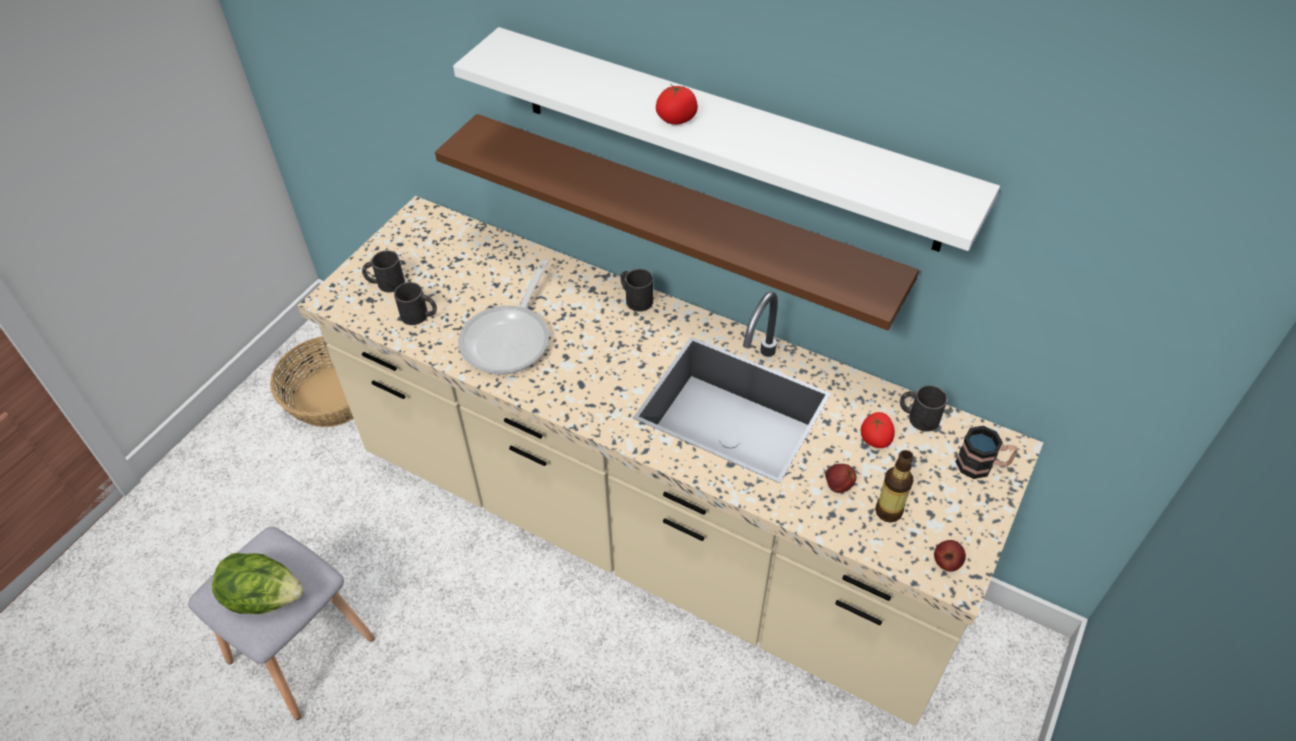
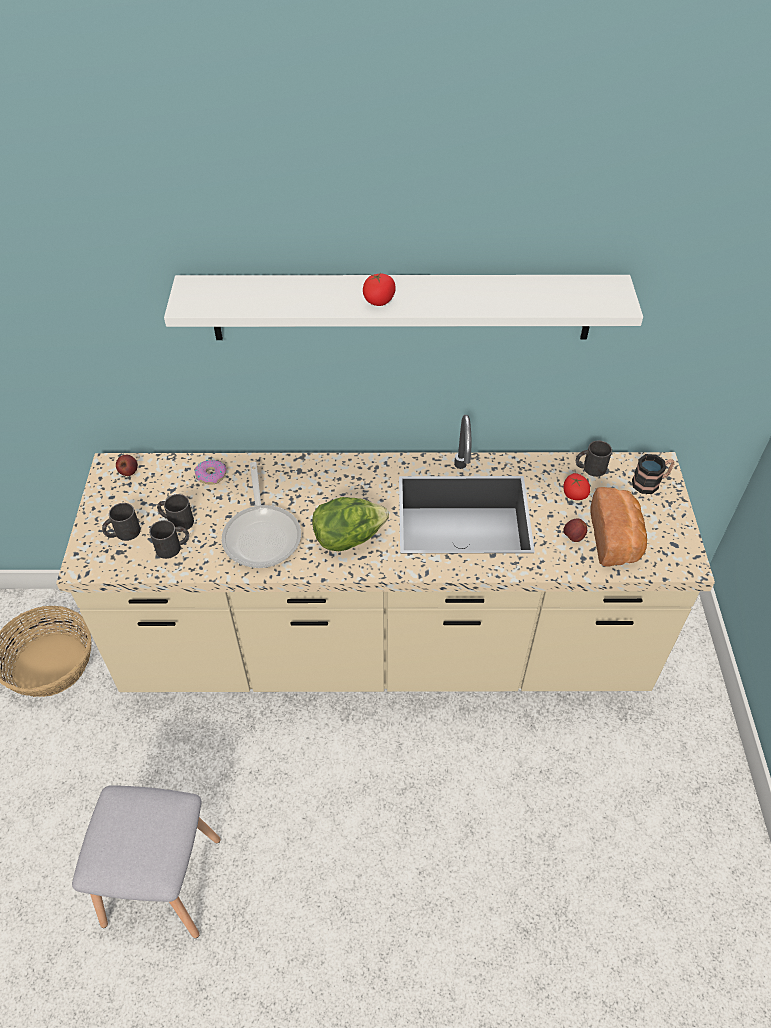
camera: 30 degrees left, 0 degrees up
lettuce [212,553,304,614] -> lettuce moved to [312,497,389,551]
brown shelf [435,114,919,331] -> none
black mug [620,269,653,312] -> black mug moved to [157,494,194,532]
bottle [875,450,913,523] -> bread [590,487,647,567]
apple [934,540,966,572] -> apple moved to [116,455,138,476]
none -> donut [195,460,227,485]

